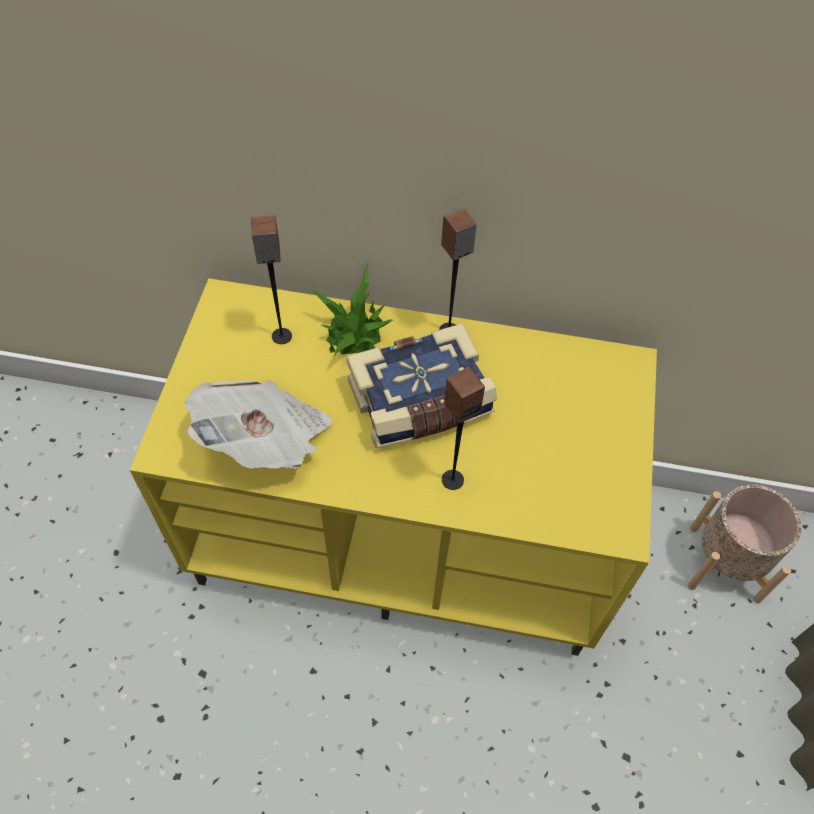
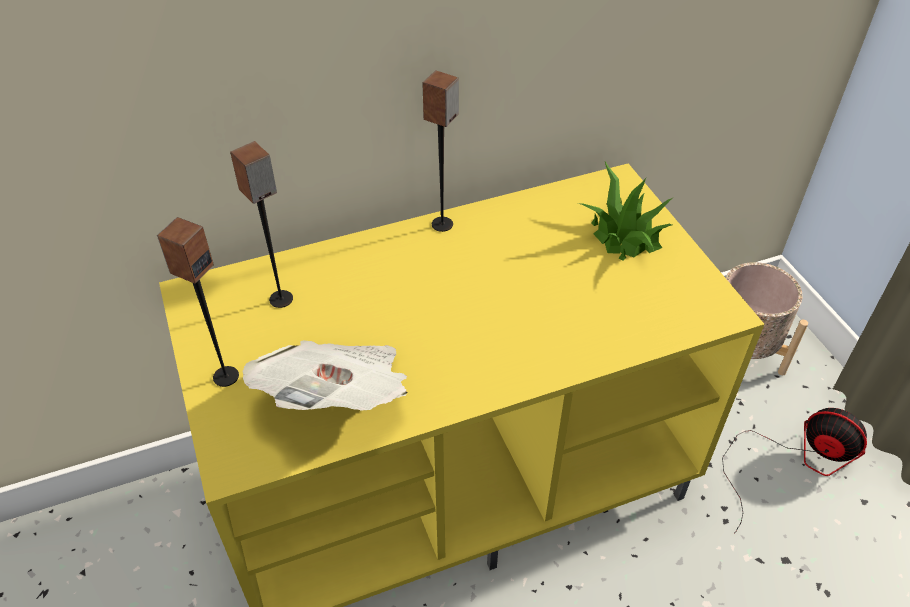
camera: 30 degrees left, 10 degrees down
potted plant [310,263,393,357] -> potted plant moved to [578,161,672,261]
book [346,323,497,448] -> none
speaker [442,367,485,490] -> speaker moved to [157,217,239,387]
none -> fan [722,408,867,534]

